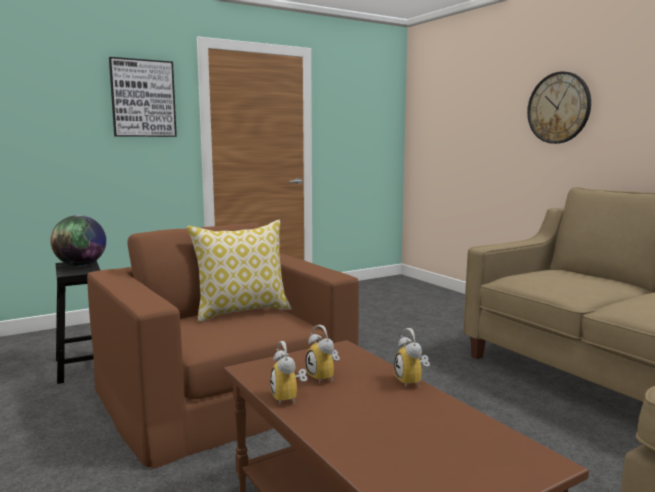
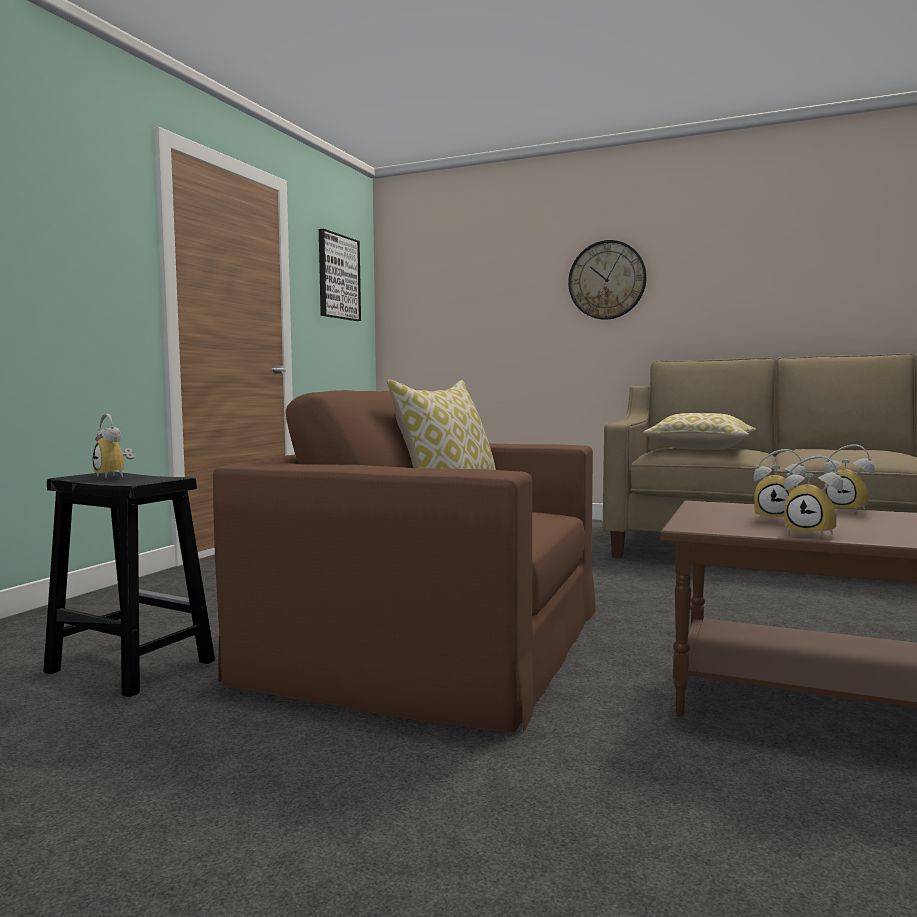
camera: 35 degrees left, 5 degrees down
globe [50,215,106,266] -> alarm clock [93,414,134,478]
picture [109,57,177,137] -> picture moved to [319,228,361,321]
none -> pillow [643,413,756,450]

